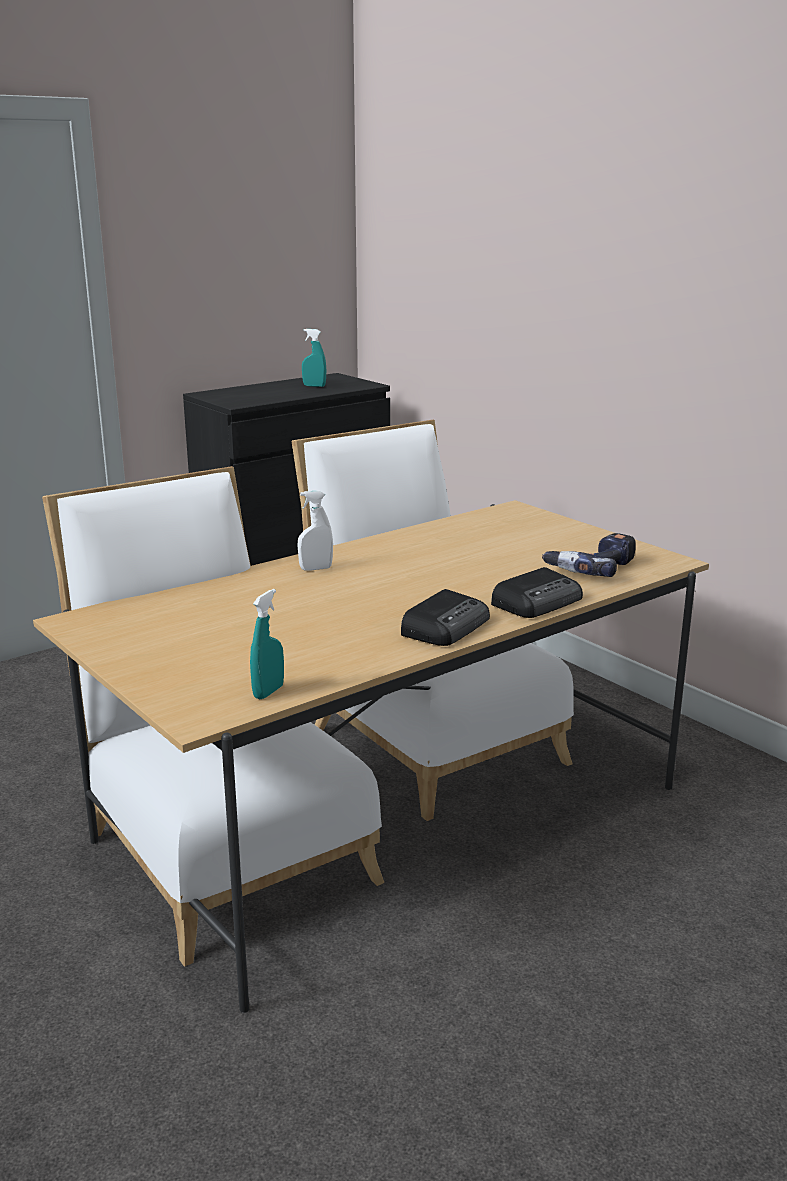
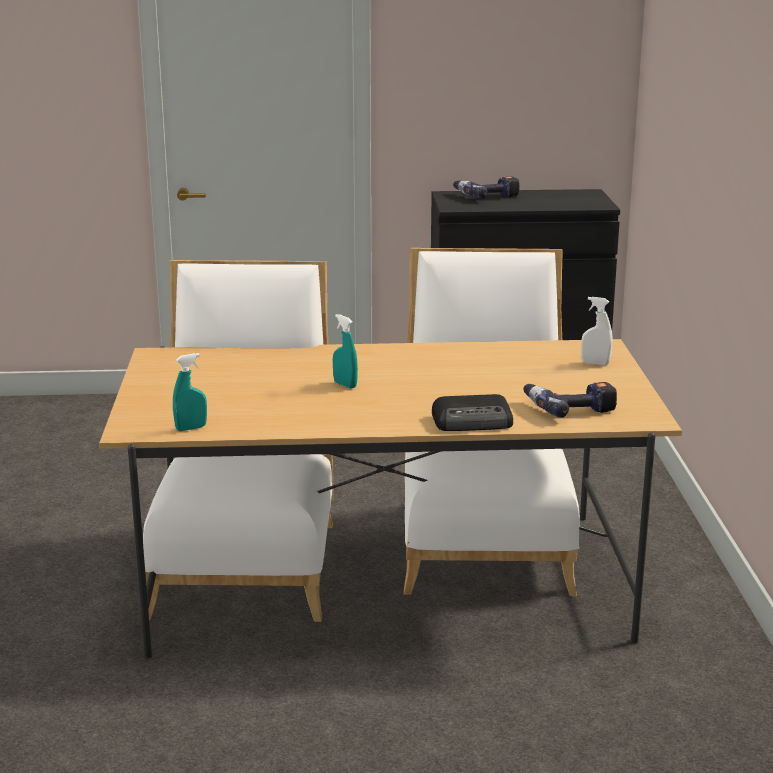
camera: 35 degrees right, 0 degrees up
white spray bottle [297,490,333,570] -> white spray bottle moved to [581,297,612,365]
turquoise spray bottle [302,329,326,387] -> turquoise spray bottle moved to [333,314,358,388]
radio [401,589,490,646] -> none
none -> power drill [453,176,520,198]

